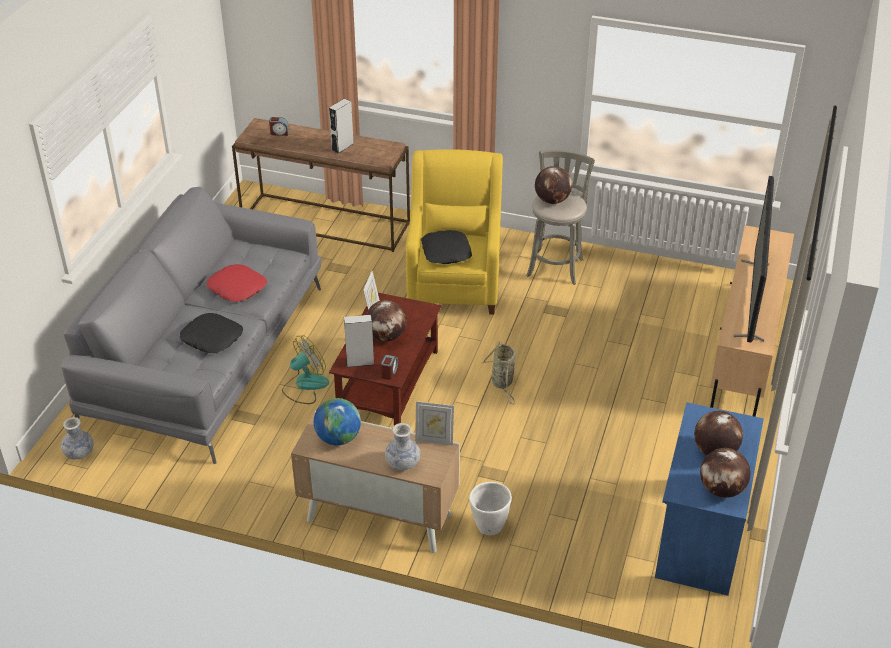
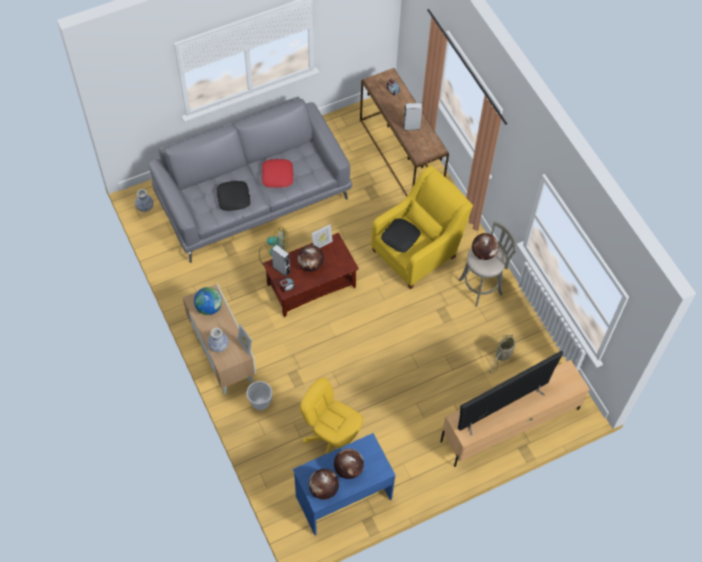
camera: 45 degrees right, 20 degrees up
basket [482,341,516,404] -> basket moved to [489,334,515,373]
none -> yellow office chair [300,378,363,454]

